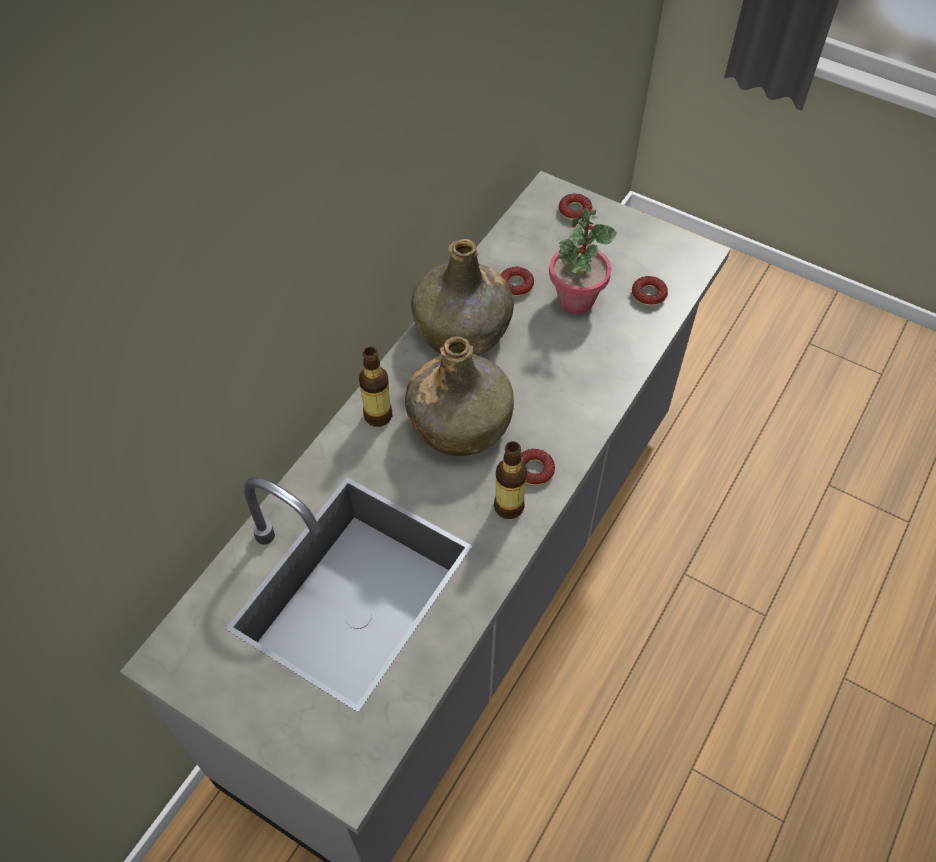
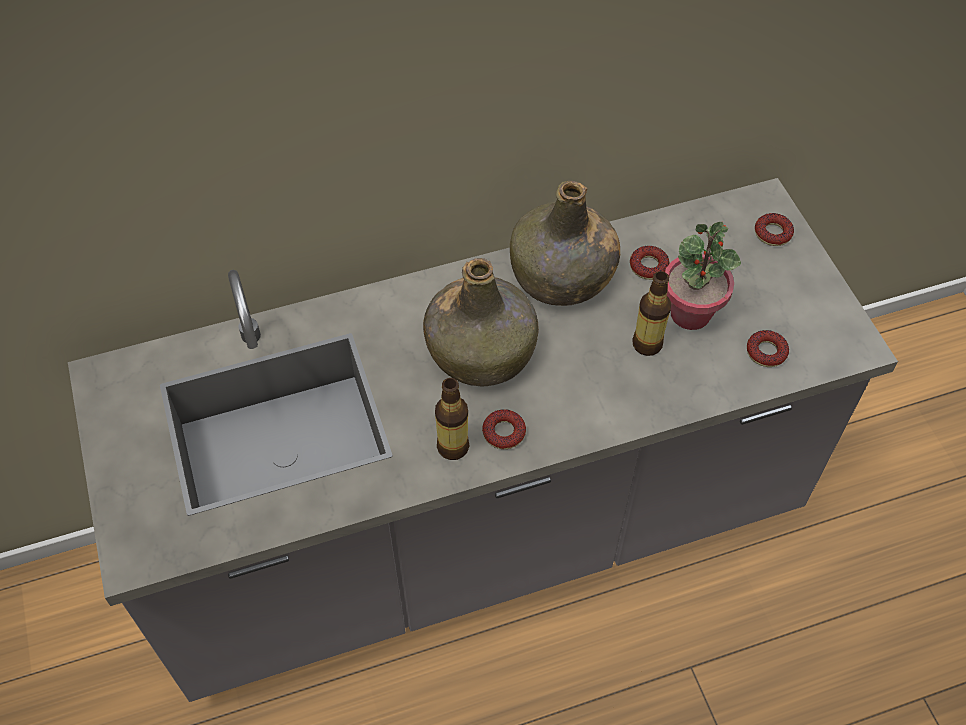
camera: 40 degrees right, 0 degrees up
bottle [359,347,392,427] -> bottle moved to [632,271,671,356]

